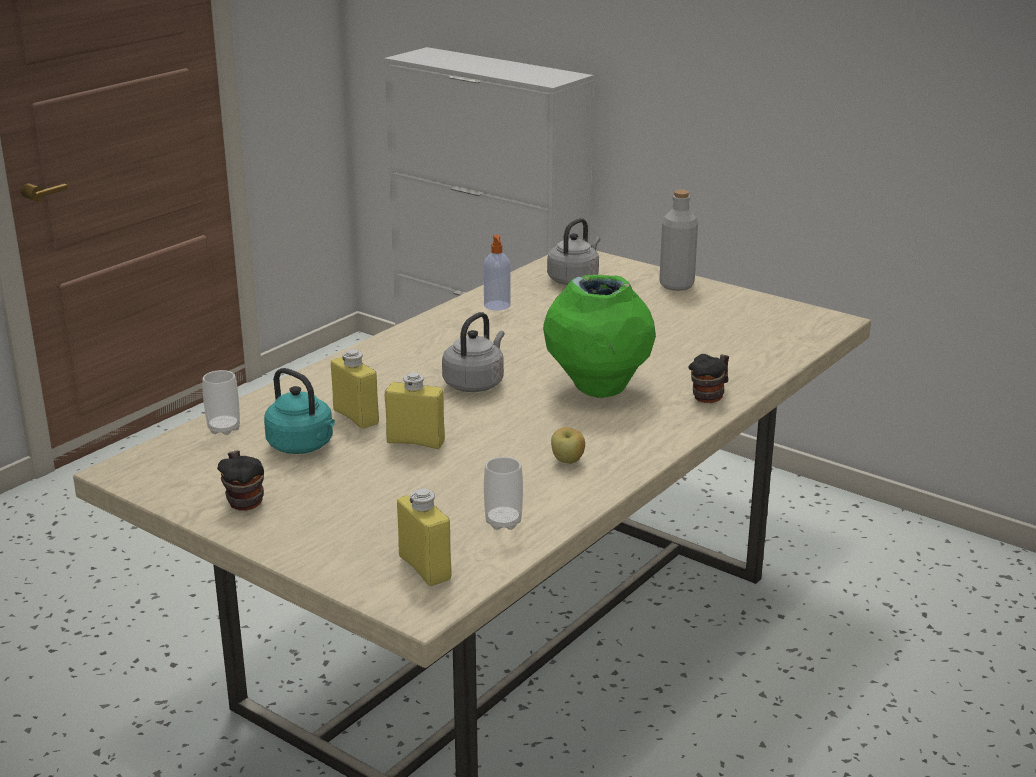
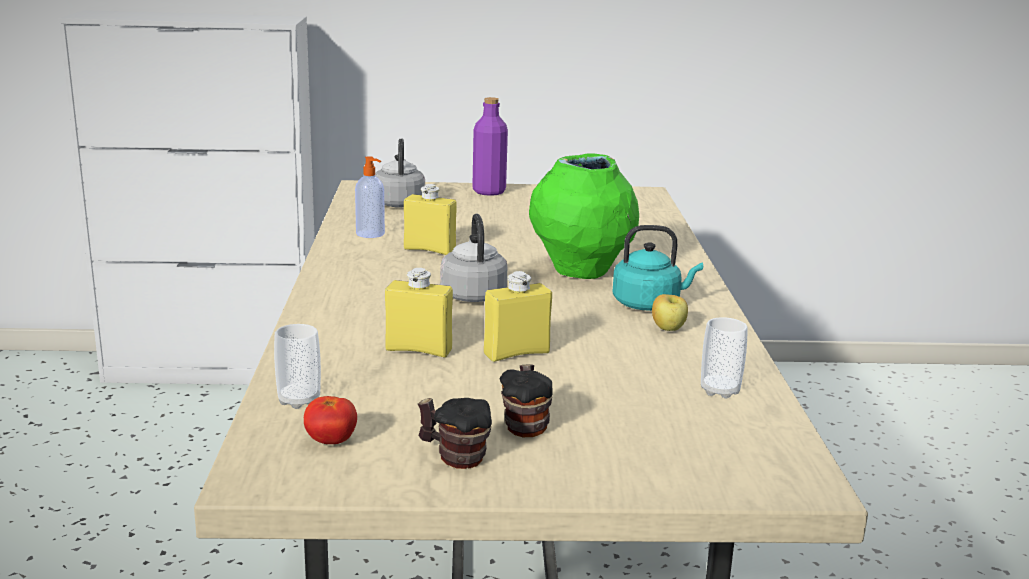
camera: 40 degrees left, 5 degrees down
turquoise kettle [264,368,335,454] -> turquoise kettle moved to [612,225,703,311]
yellow bottle [397,489,452,586] -> yellow bottle moved to [404,184,457,255]
grey bottle [659,190,698,291] -> purple bottle [472,97,508,196]
mug [688,354,729,403] -> mug moved to [500,364,553,437]
none -> tomato [304,396,357,444]

